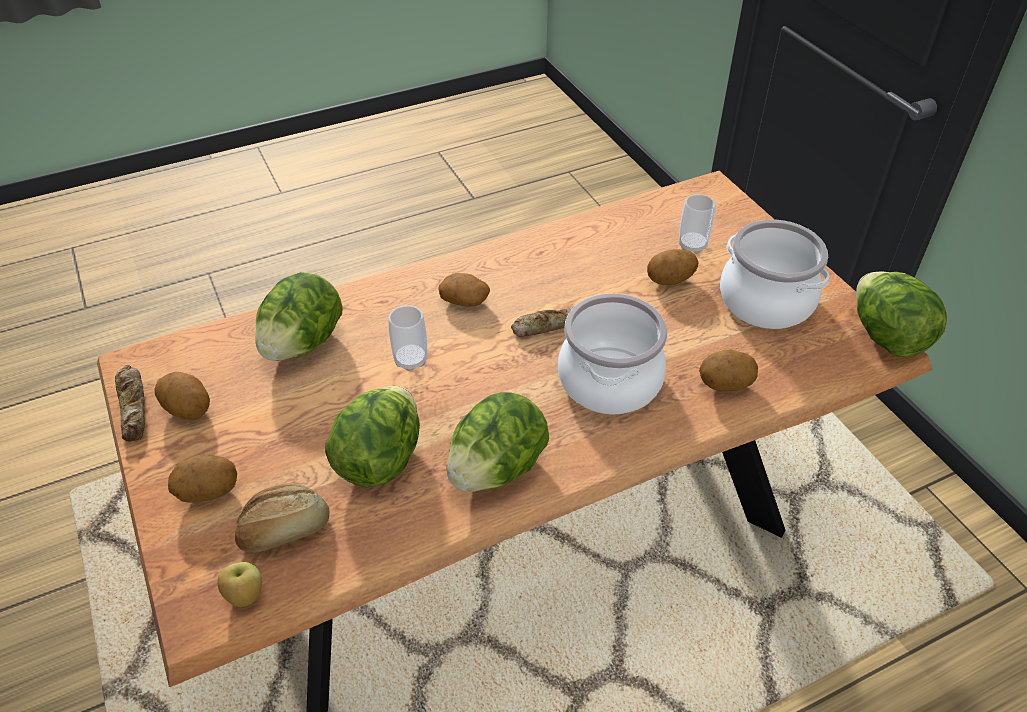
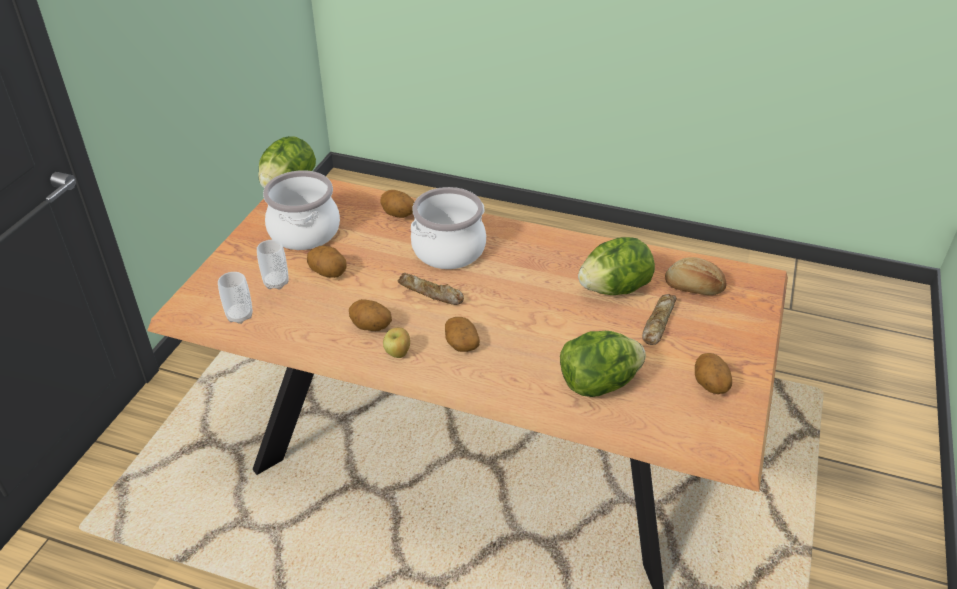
camera: 135 degrees left, 5 degrees down
bread [115,365,145,442] -> bread moved to [642,294,677,345]
potato [168,454,237,503] -> potato moved to [349,299,392,331]
apple [217,562,262,607] -> apple moved to [383,328,410,358]
cup [388,305,427,371] -> cup moved to [218,272,253,324]
lettuce [447,392,549,492] -> none

